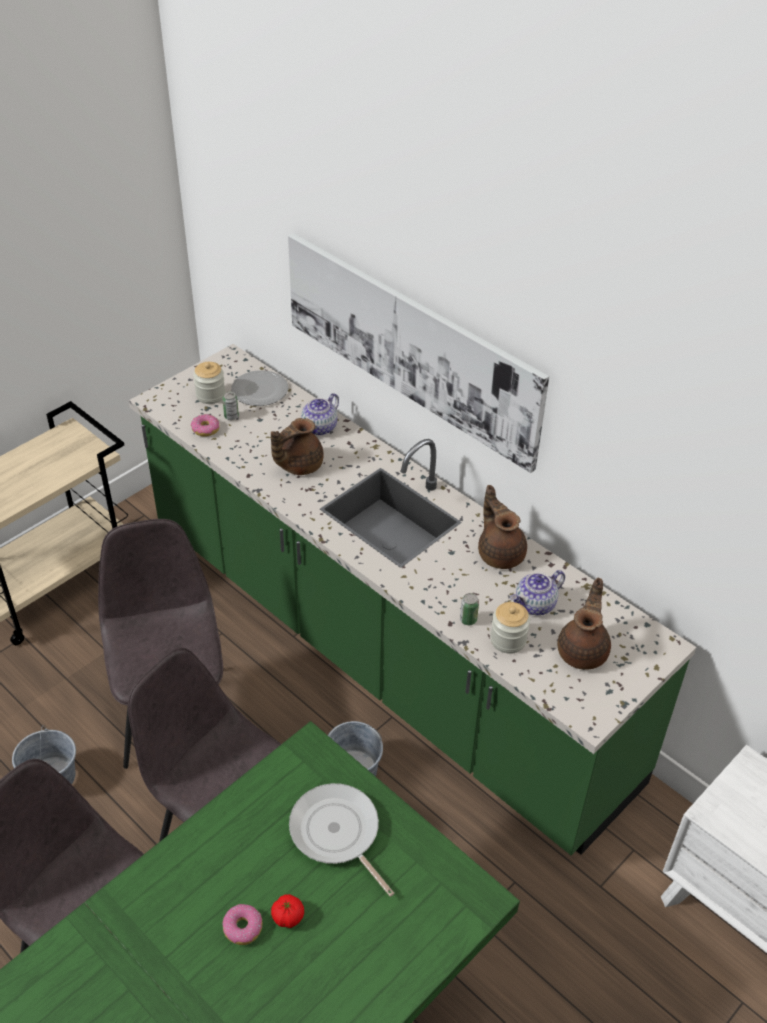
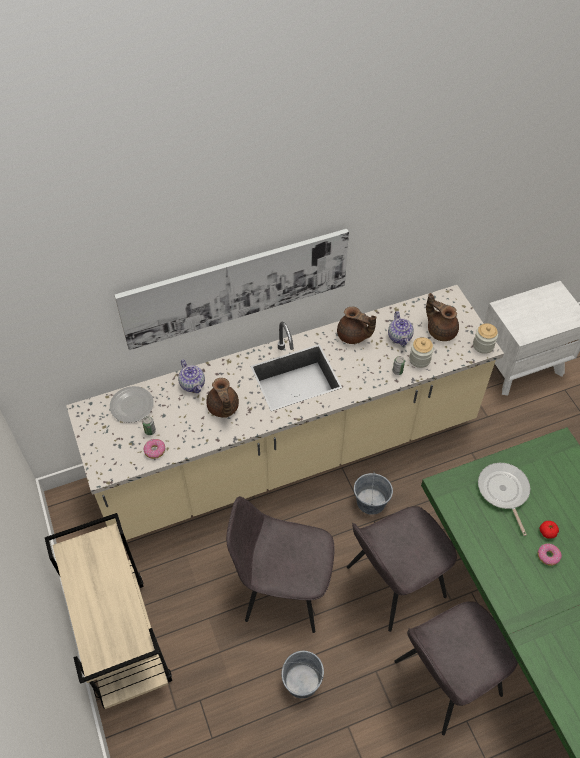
camera: 65 degrees left, 10 degrees up
green counter [129,344,696,855] -> beige counter [66,285,504,540]
jar [193,362,226,404] -> jar moved to [473,323,498,354]
frying pan [289,783,395,897] -> frying pan turned 90 degrees clockwise [478,463,530,536]
brown teapot [478,485,527,569] -> brown teapot turned 150 degrees counterclockwise [337,307,376,344]

